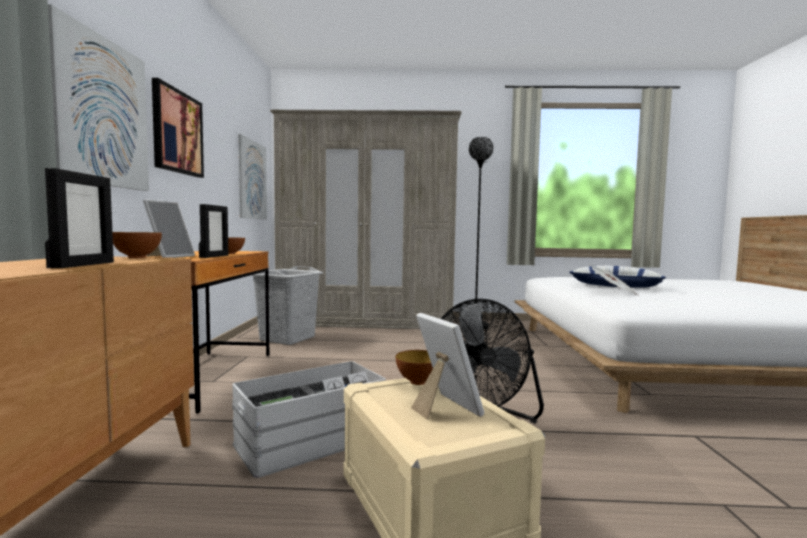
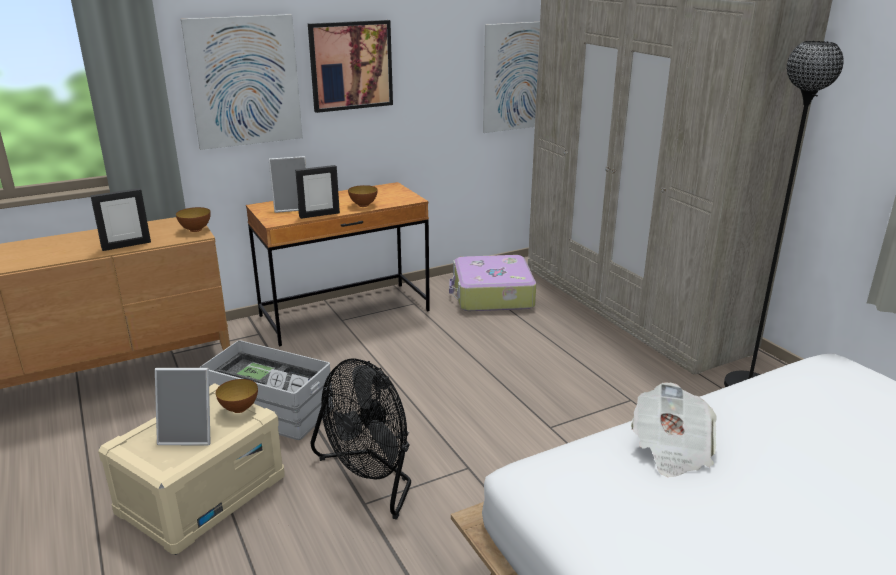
camera: 60 degrees right, 20 degrees up
grey laundry basket [251,266,324,345] -> suitcase [449,255,536,311]
picture frame [411,313,484,420] -> picture frame turned 60 degrees clockwise [155,368,211,445]
pillow [569,266,666,288] -> none

